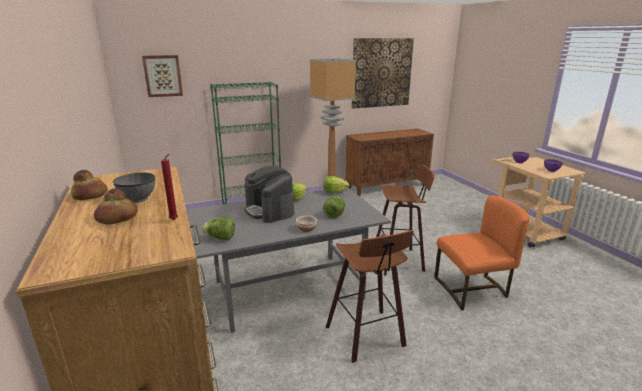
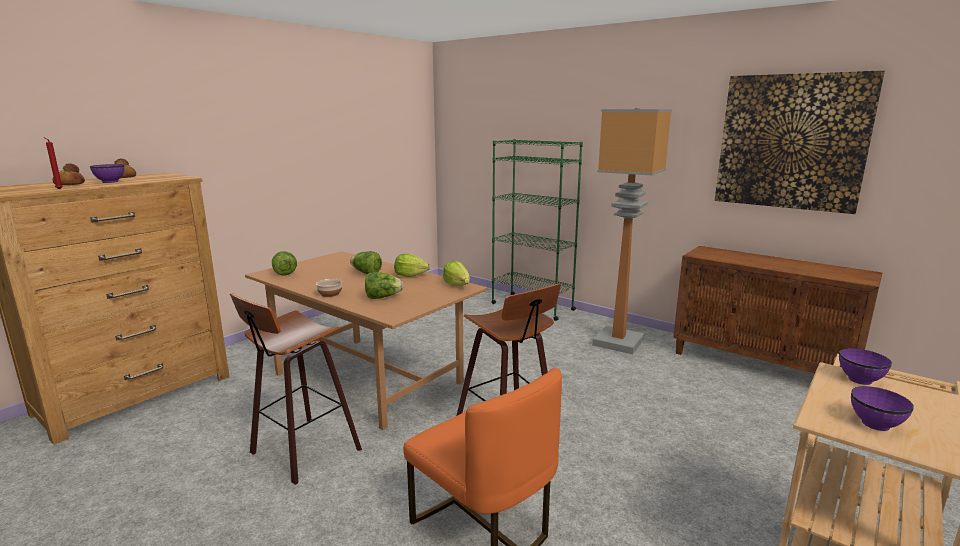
camera: 60 degrees right, 5 degrees down
grey bowl [113,173,156,203] -> purple bowl [90,164,124,183]
picture [142,55,183,97] -> none
grey dining table [186,188,391,333] -> brown dining table [245,251,488,430]
coffee machine [245,165,294,223] -> lettuce [350,251,382,274]

